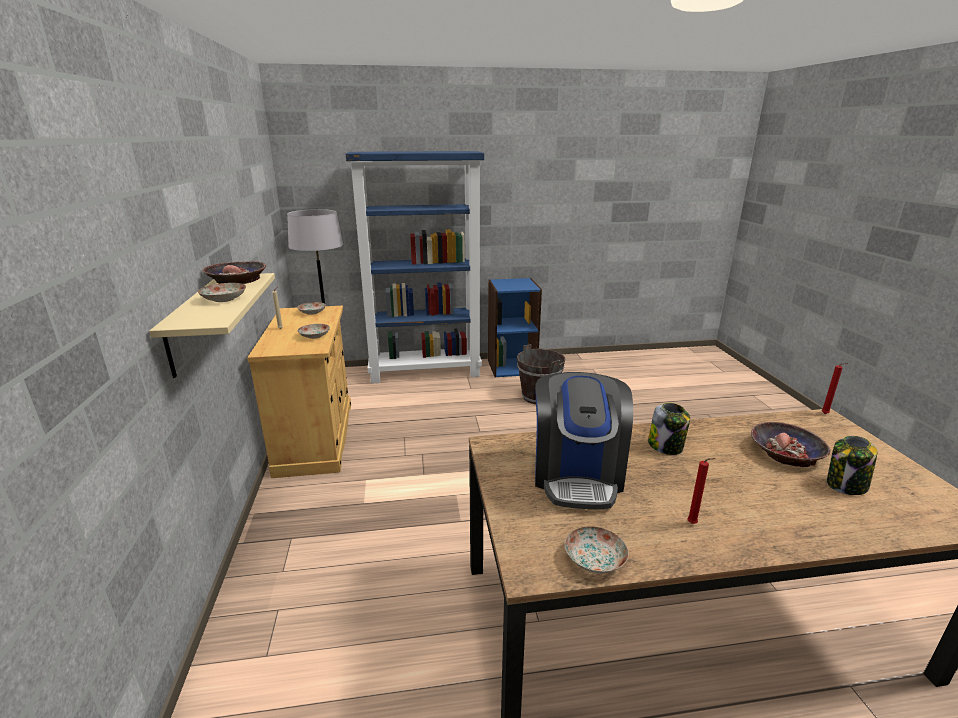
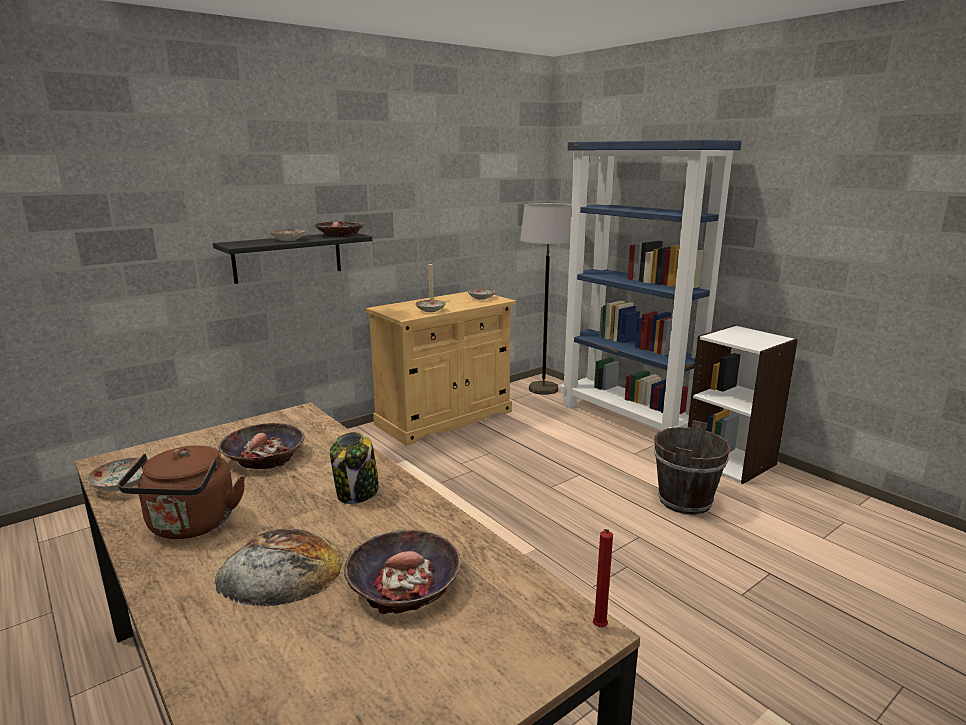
camera: 60 degrees right, 5 degrees down
beige shelf [149,273,275,378] -> black shelf [213,233,372,284]
blue bookcase [488,278,542,378] -> white bookcase [688,325,798,484]
coffee machine [535,372,633,509] -> bowl [218,423,305,469]
red candle [687,458,716,524] -> brown kettle [118,445,245,539]
jar [827,436,877,495] -> none
none -> bread [214,529,344,606]

